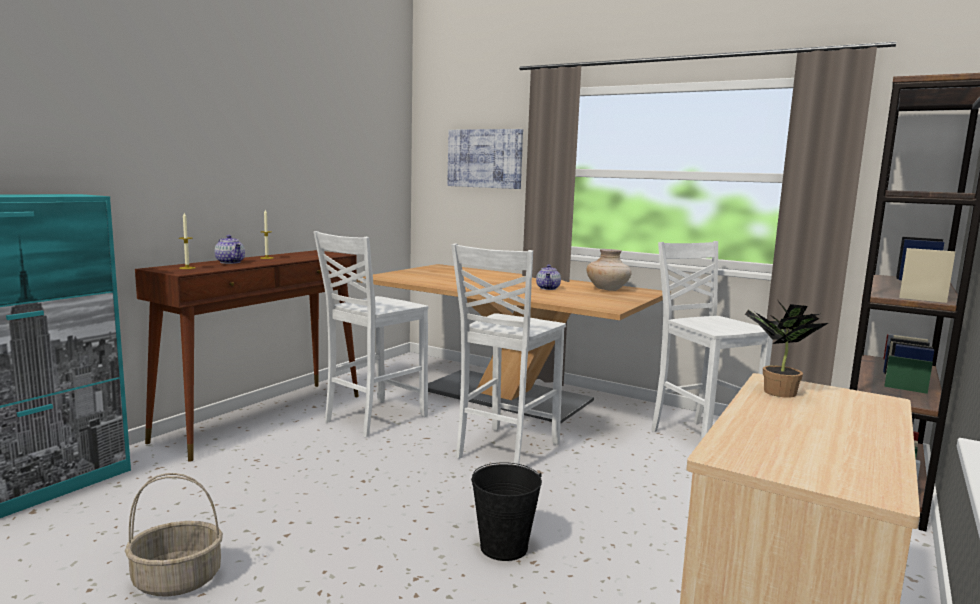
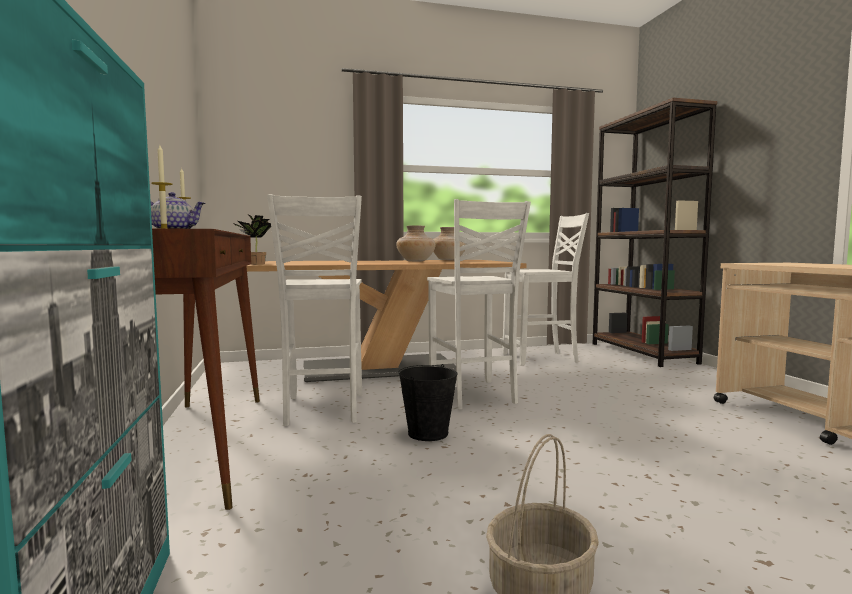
camera: 45 degrees left, 5 degrees down
picture [447,129,523,189] -> none
black bucket [471,462,542,561] -> black bucket moved to [398,364,458,441]
teapot [536,265,561,290] -> beige vase [396,225,436,261]
white chair [651,241,773,440] -> white chair turned 150 degrees clockwise [502,213,589,366]
potted plant [745,301,828,398] -> potted plant moved to [235,215,271,264]

